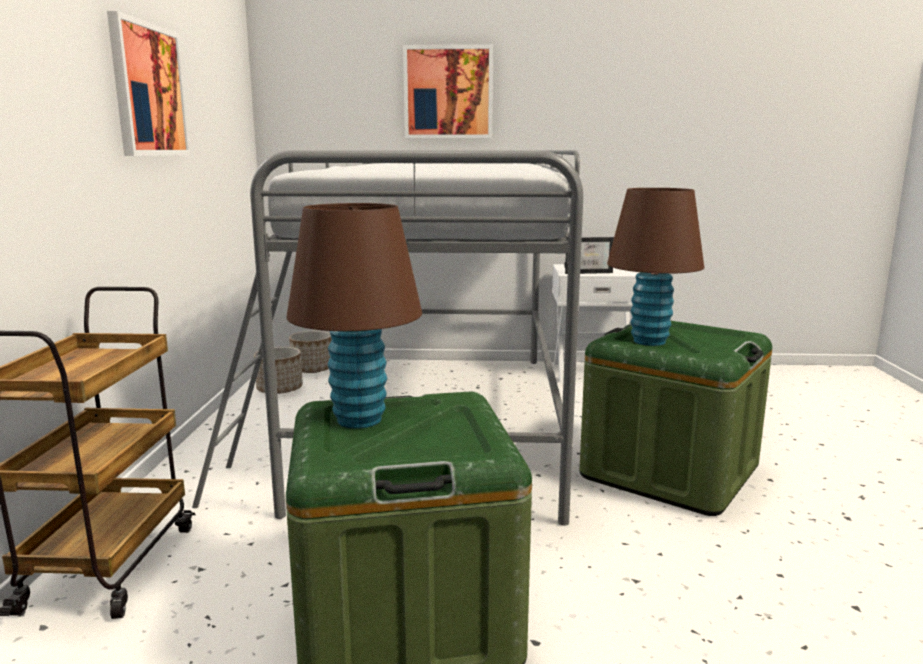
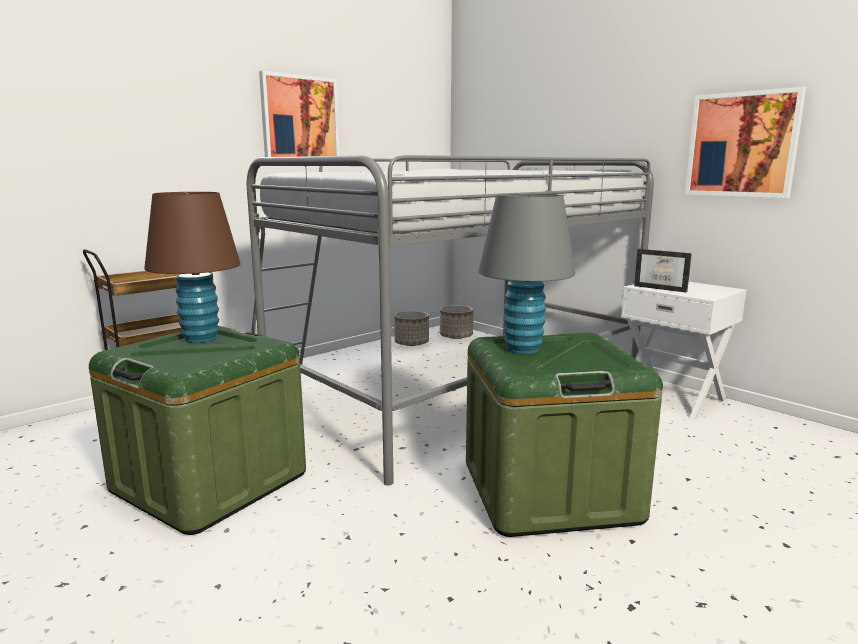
camera: 45 degrees right, 0 degrees up
picture [403,44,493,139] -> picture moved to [685,87,806,198]
brown table lamp [607,188,704,346] -> grey table lamp [478,193,575,354]

